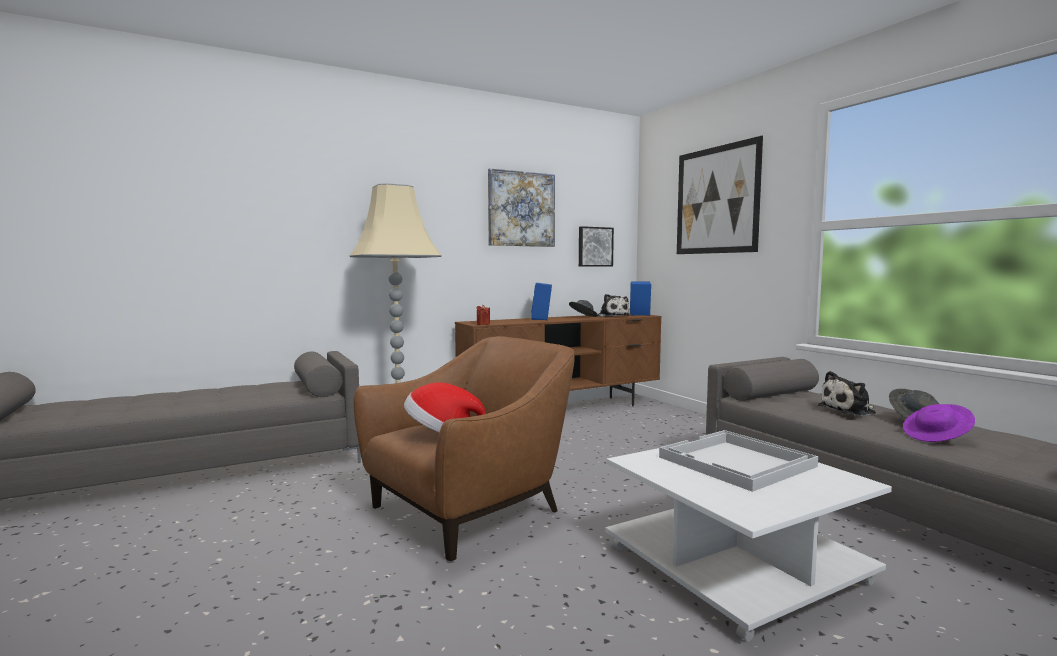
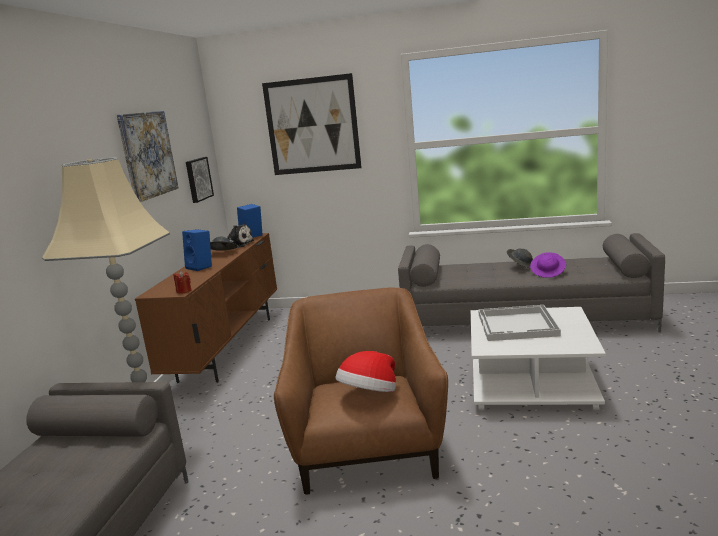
camera: 50 degrees left, 10 degrees up
plush toy [818,371,876,416] -> none

